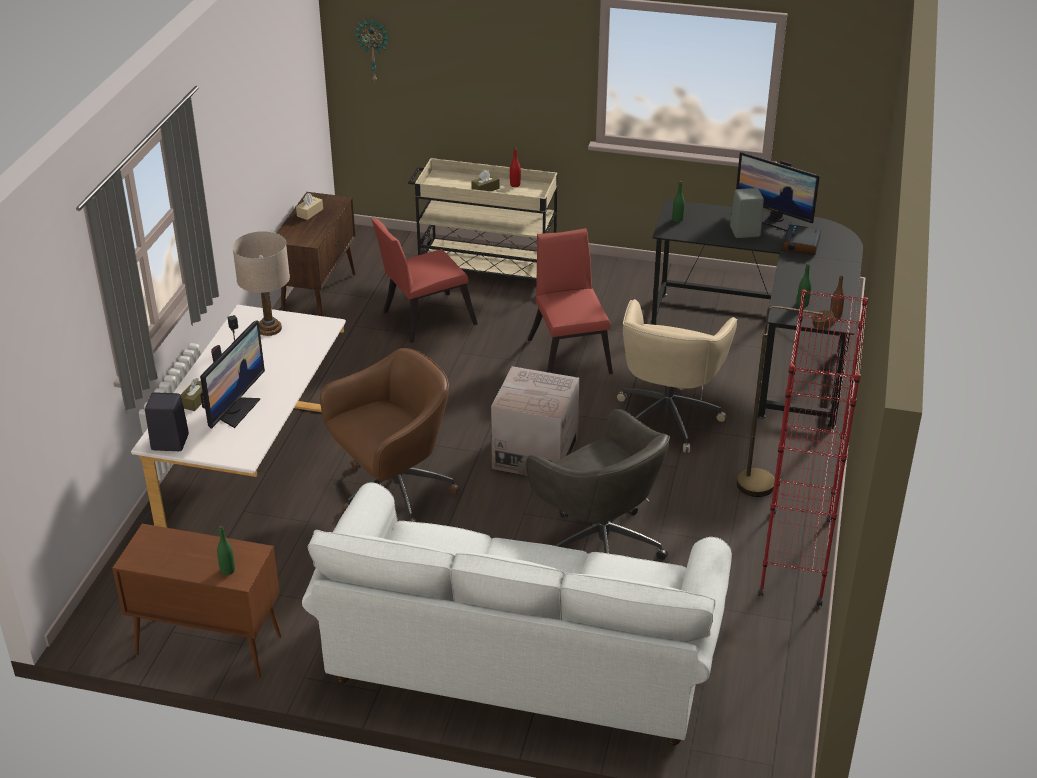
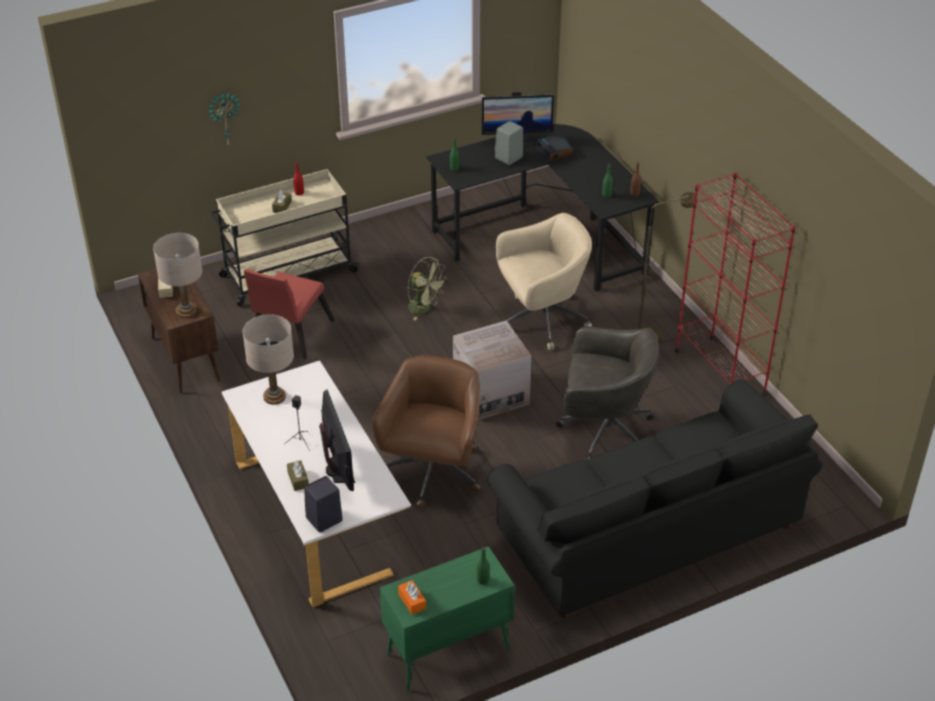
camera: 40 degrees left, 5 degrees up
brown cabinet [112,524,282,678] -> green cabinet [380,546,515,691]
white sofa [302,482,732,745] -> black sofa [487,379,823,619]
wall clock [355,19,390,82] -> wall clock moved to [208,93,240,146]
red chair [528,228,613,374] -> green fan [408,257,447,320]
beige office chair [617,299,738,452] -> beige office chair turned 90 degrees counterclockwise [496,213,592,350]
none -> beige table lamp [153,233,202,318]
none -> orange tissue box [398,580,426,615]

